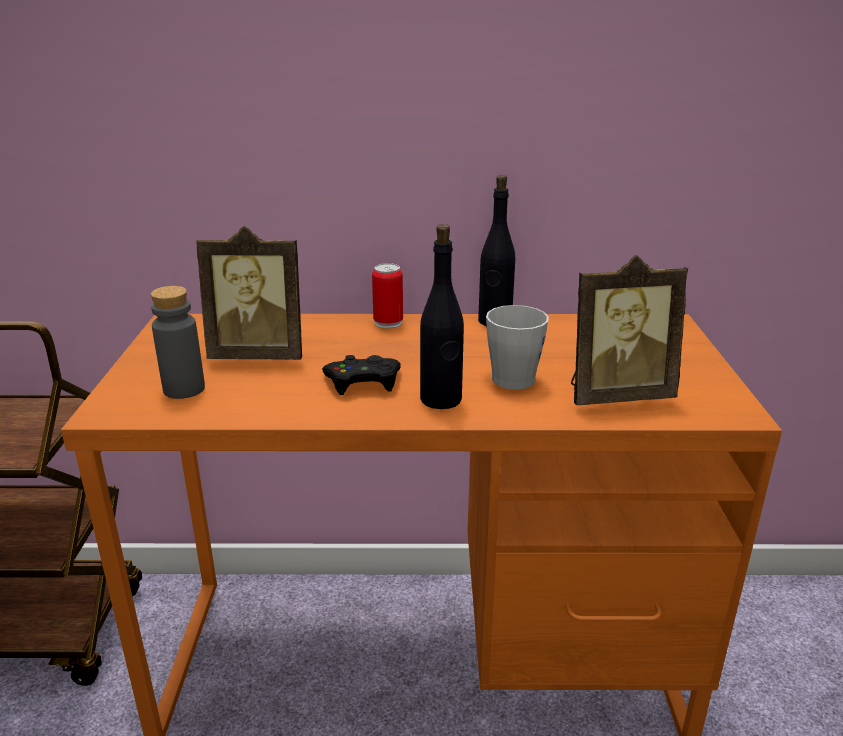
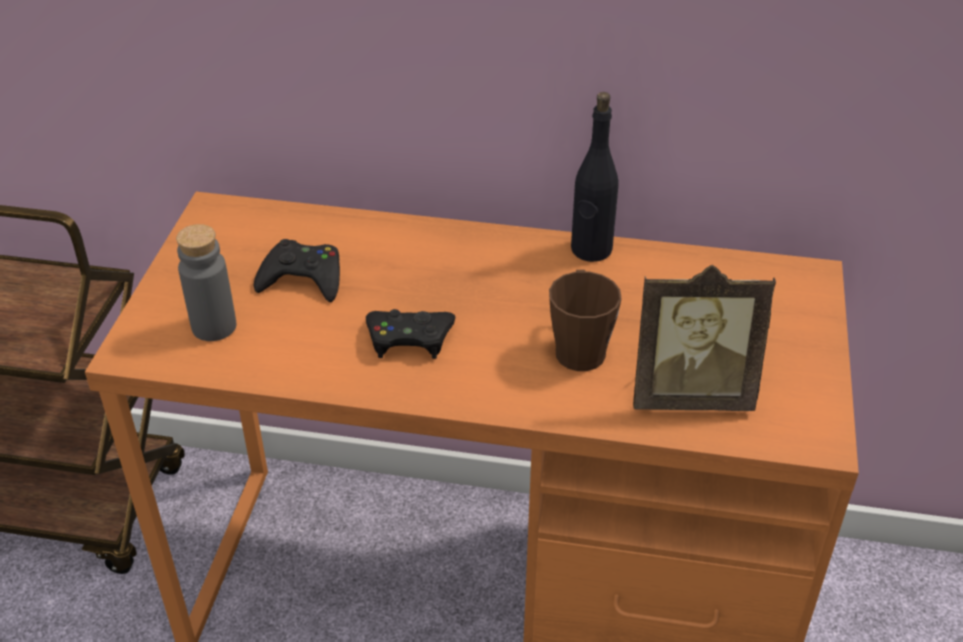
camera: 10 degrees right, 15 degrees up
picture frame [196,226,302,360] -> black game controller [254,239,340,302]
can [372,263,403,328] -> none
black bottle [420,224,464,409] -> none
grey mug [486,305,549,390] -> brown mug [549,270,622,371]

